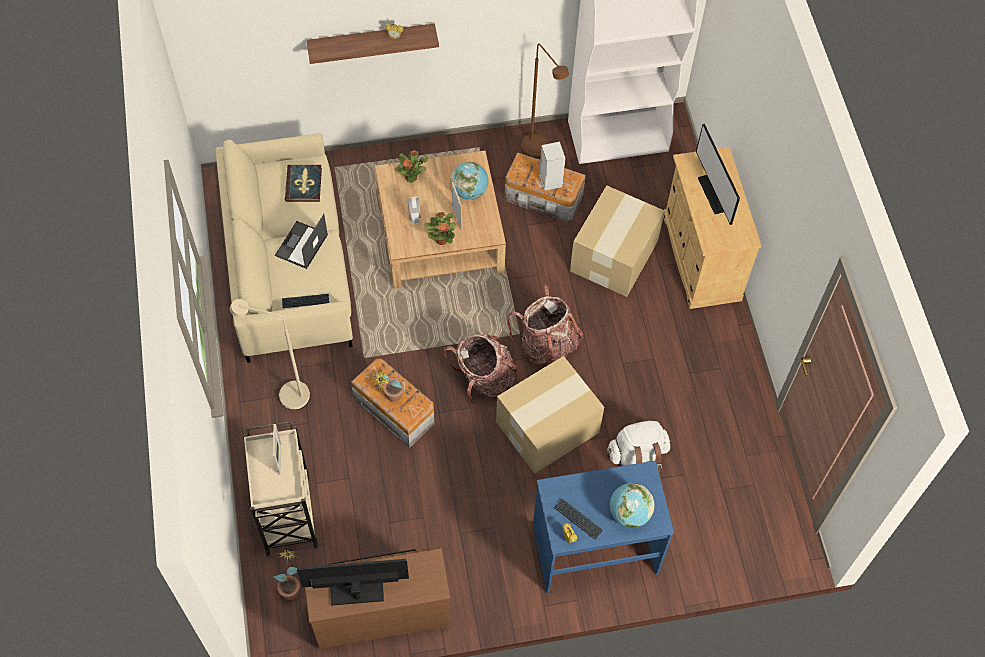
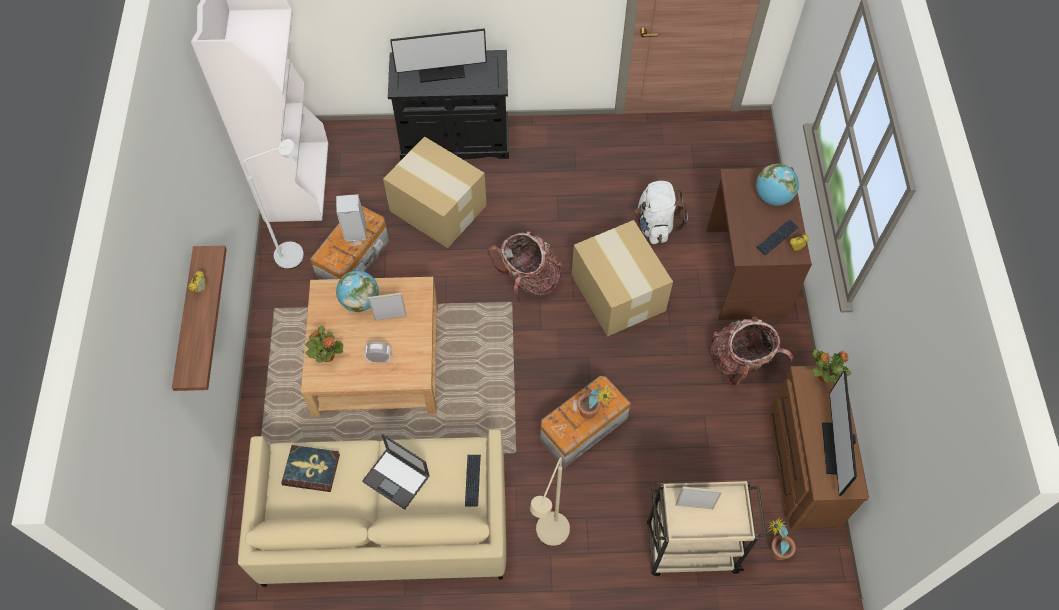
camera: 80 degrees left, 0 degrees up
potted plant [424,212,456,245] -> potted plant moved to [812,349,851,383]
backpack [443,333,518,406] -> backpack moved to [711,317,794,386]
brown floor lamp [522,43,569,158] -> white floor lamp [243,139,304,269]
blue desk [533,461,674,593] -> brown desk [706,167,812,320]
beige cabinet [663,147,761,309] -> black cabinet [388,50,509,161]

